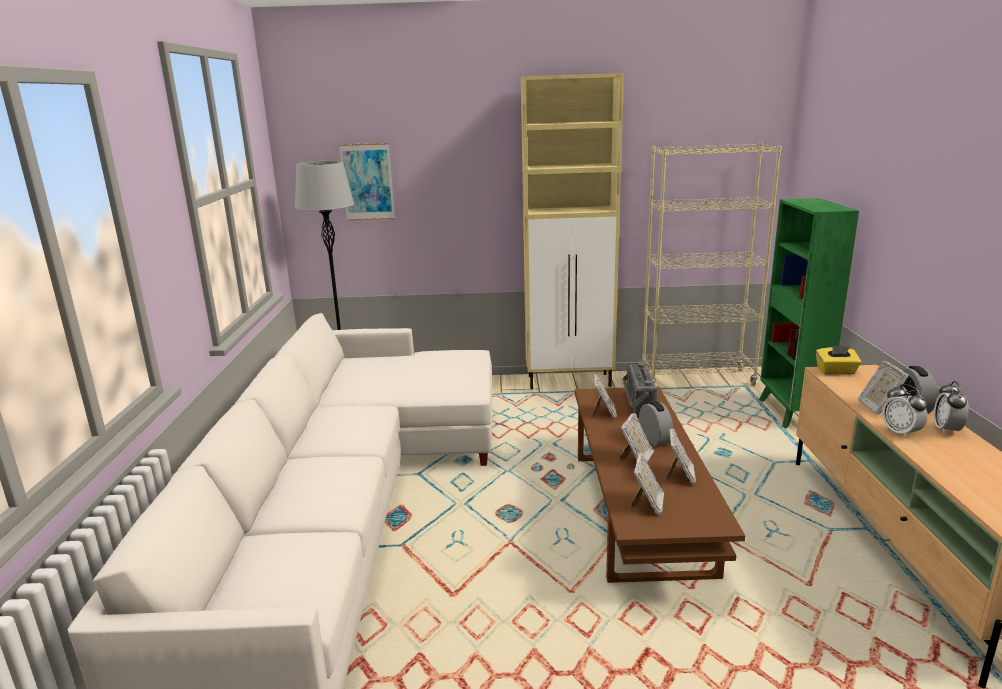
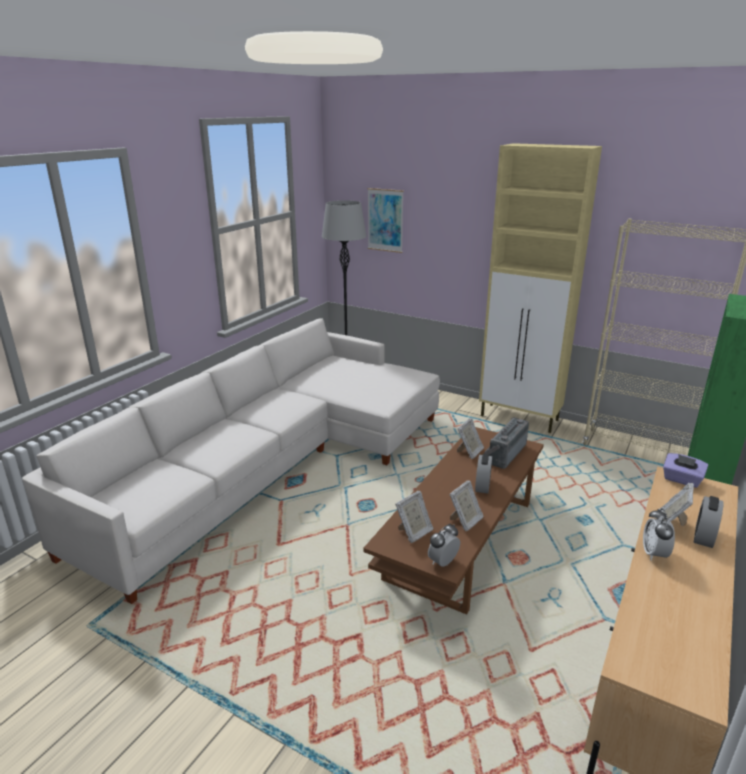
camera: 30 degrees right, 5 degrees up
picture frame [620,413,654,463] -> none
yellow tissue box [816,346,862,375] -> purple tissue box [663,453,708,488]
alarm clock [934,381,969,435] -> alarm clock moved to [428,524,460,567]

